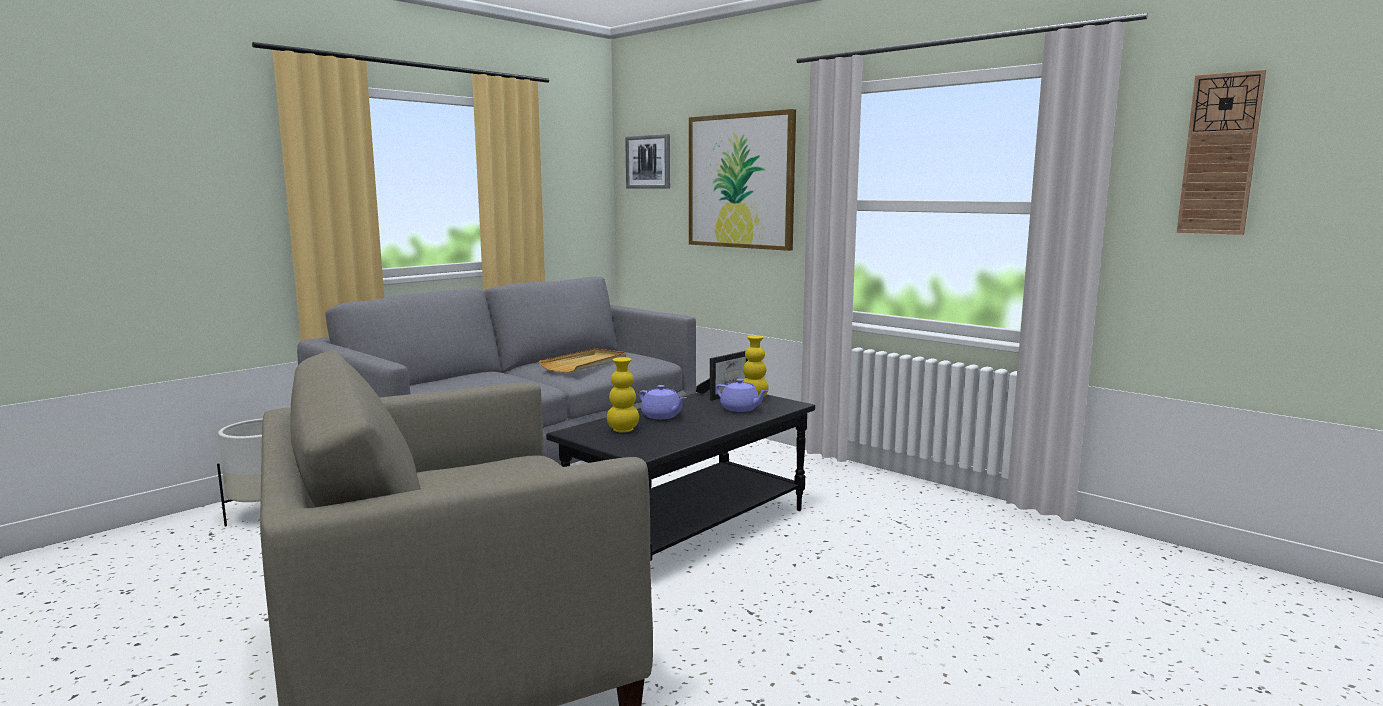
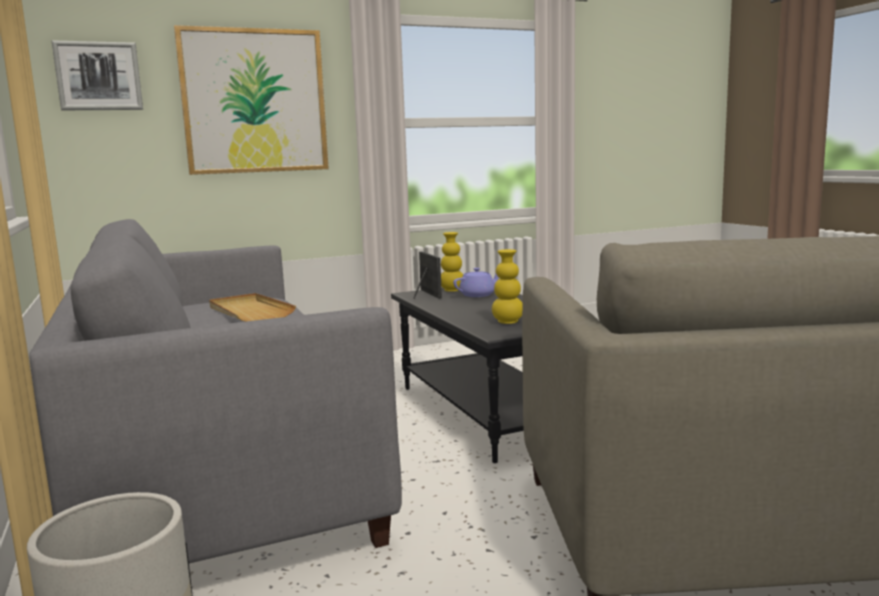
camera: 65 degrees left, 0 degrees up
purple teapot [639,385,686,419] -> none
wall clock [1177,70,1266,235] -> none

